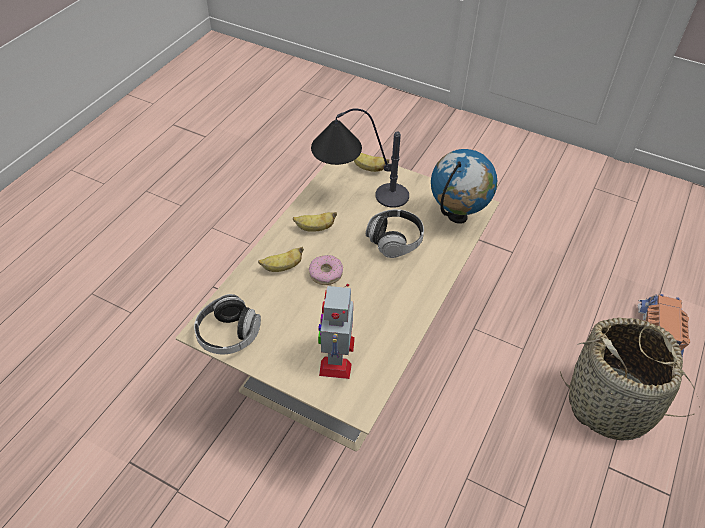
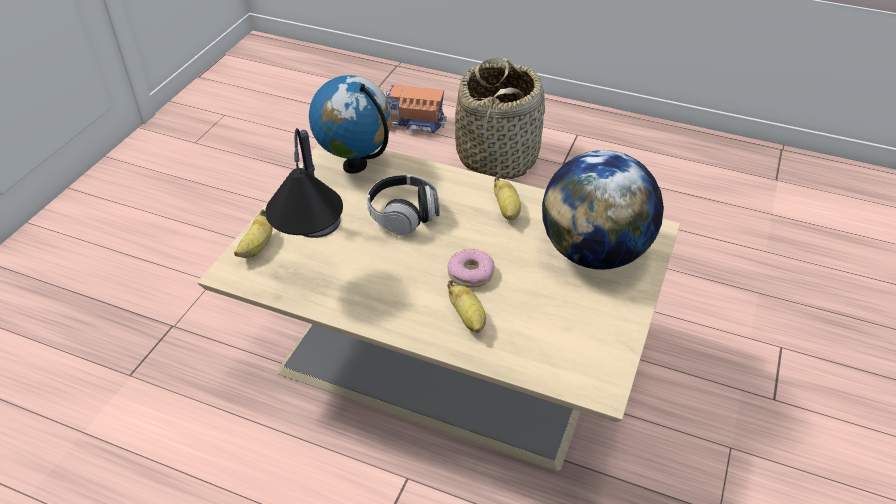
camera: 95 degrees left, 5 degrees down
headphones [194,294,261,355] -> none
banana [293,212,337,232] -> banana moved to [494,175,521,220]
toy robot [318,284,355,379] -> globe [542,150,664,270]

